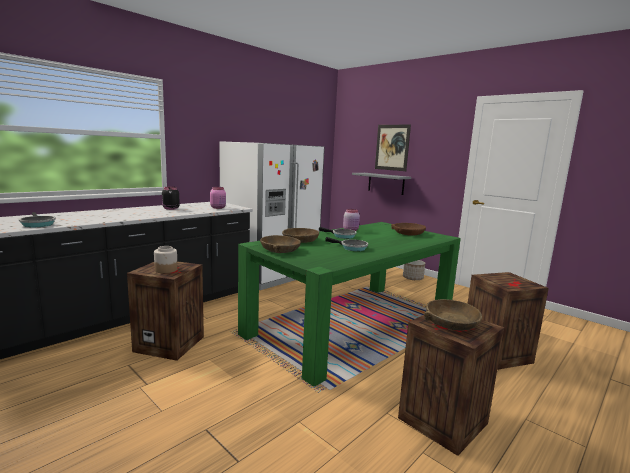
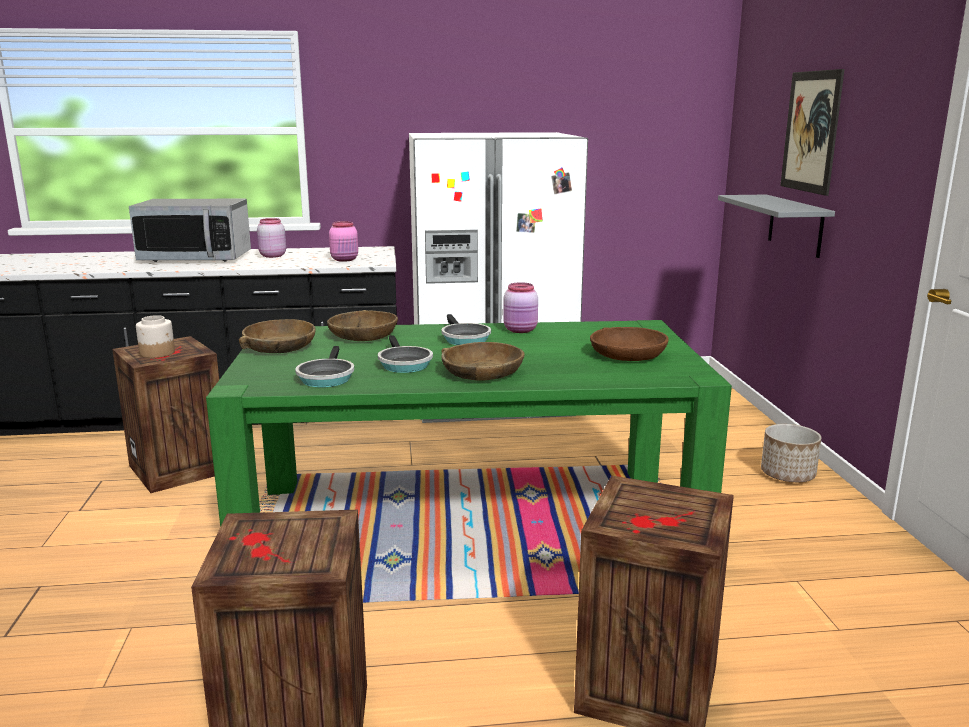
camera: 40 degrees right, 5 degrees up
frying pan [19,212,56,227] -> frying pan moved to [295,346,354,387]
black jar [162,187,180,210] -> pink jar [257,218,286,258]
brown bowl [424,299,482,331] -> brown bowl moved to [441,342,525,381]
none -> microwave [129,199,251,262]

